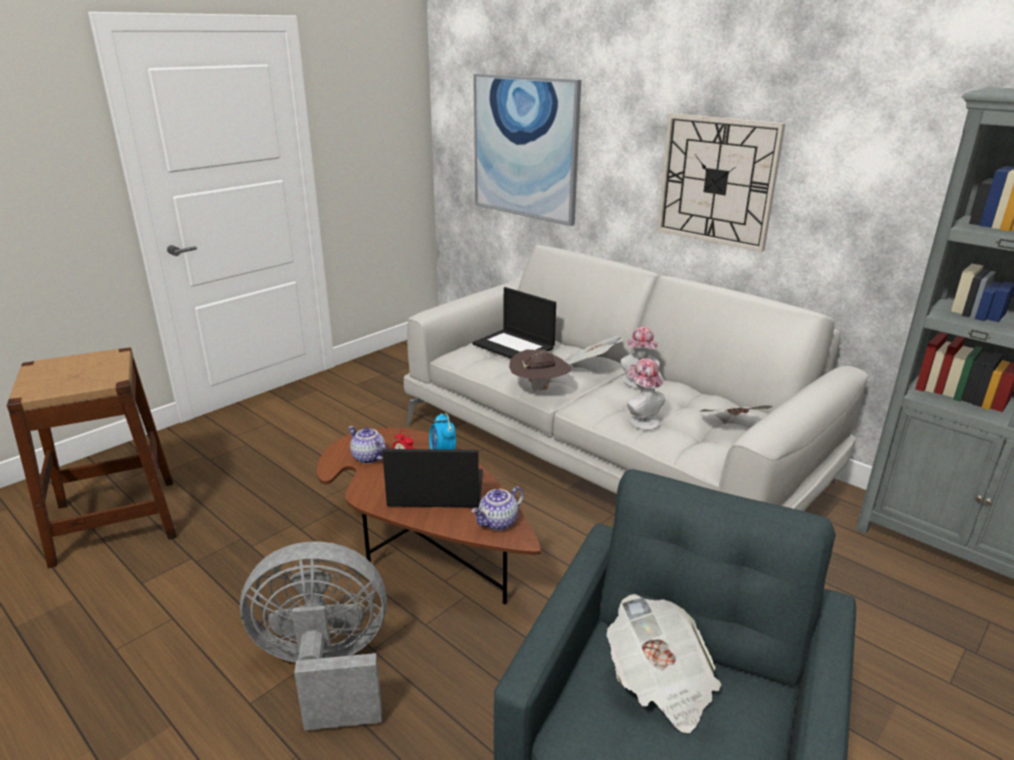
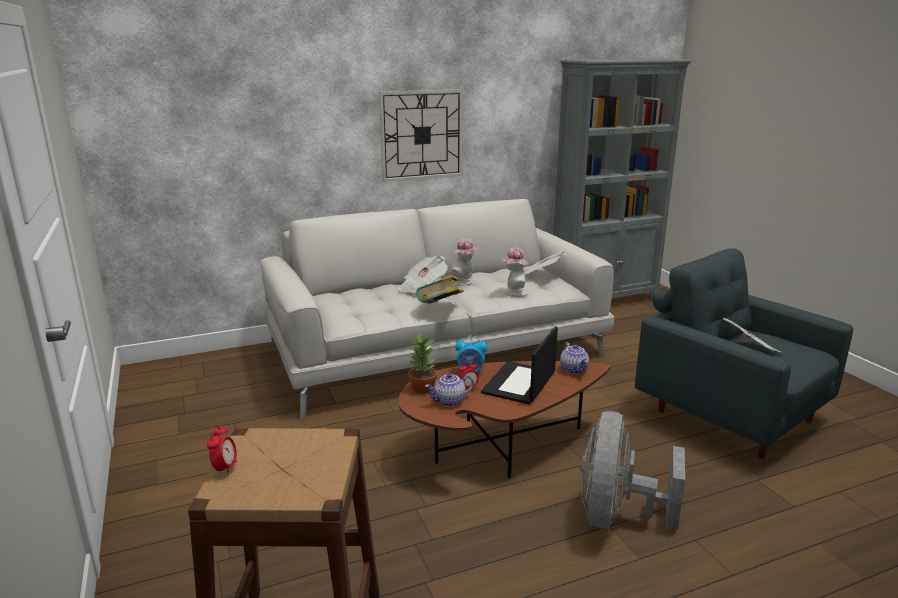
camera: 65 degrees left, 5 degrees down
laptop [472,287,556,359] -> none
picture [473,74,581,226] -> none
brown hat [509,349,571,393] -> book [416,275,464,304]
none -> alarm clock [207,425,237,476]
none -> potted plant [408,333,437,394]

